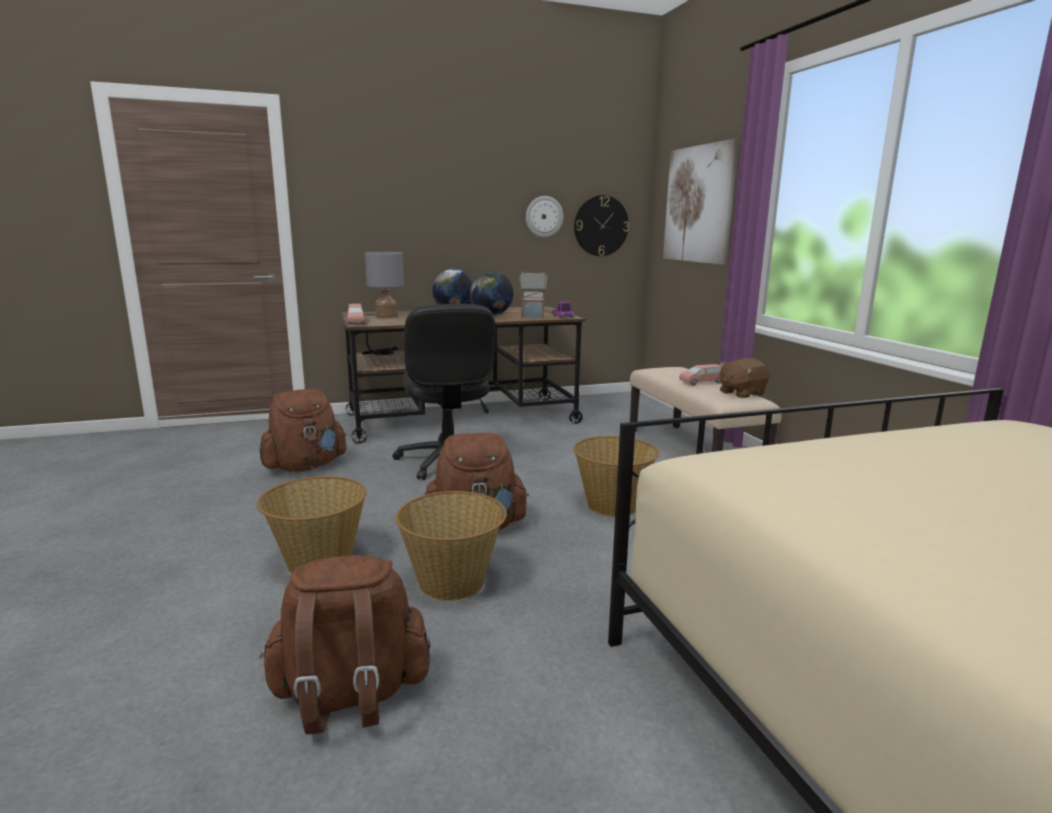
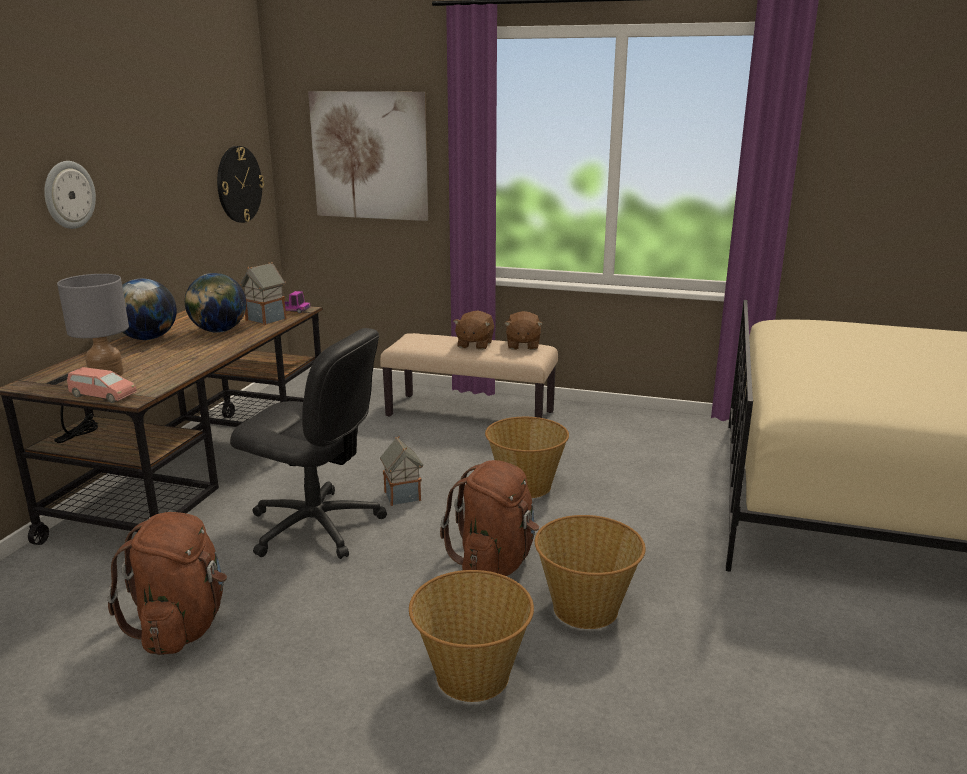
camera: 55 degrees left, 5 degrees up
brown backpack [260,555,430,734] -> none
wall clock [526,196,563,238] -> wall clock moved to [44,161,96,229]
pink toy car [679,364,722,385] -> brown plush toy [453,311,494,350]
none -> toy house [380,436,423,506]

